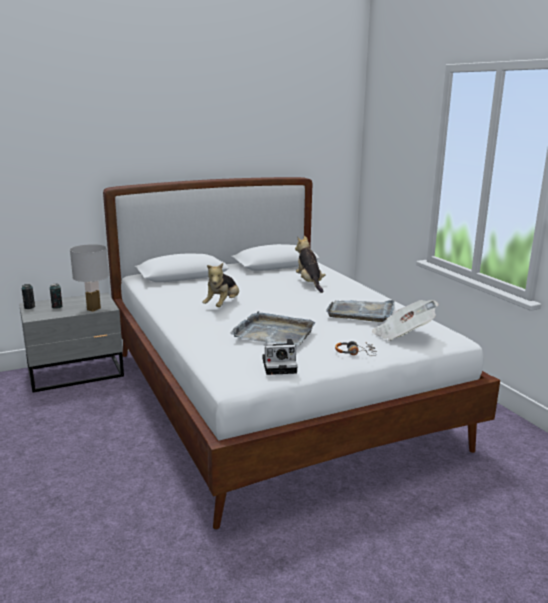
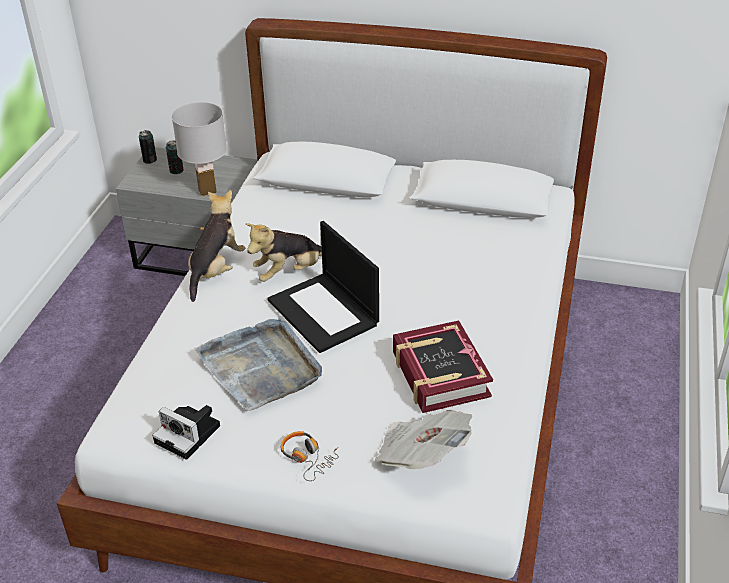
camera: 40 degrees right, 20 degrees up
plush toy [295,236,326,293] -> plush toy moved to [188,190,245,302]
grey tray [326,300,395,322] -> book [393,321,493,413]
none -> laptop [267,221,379,353]

